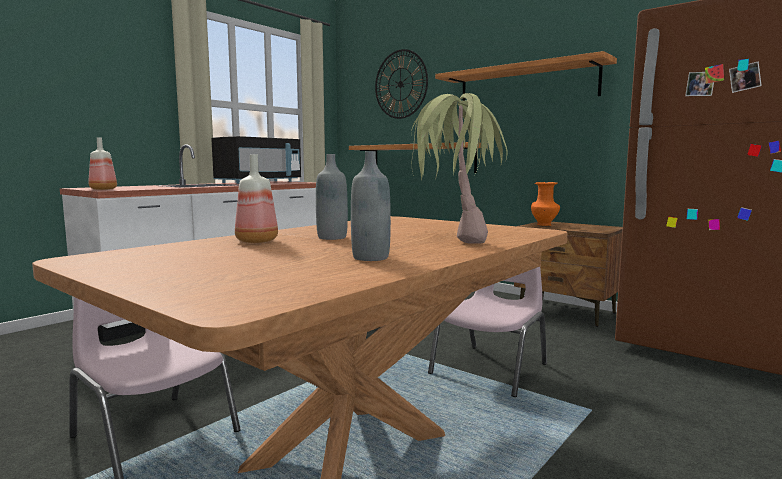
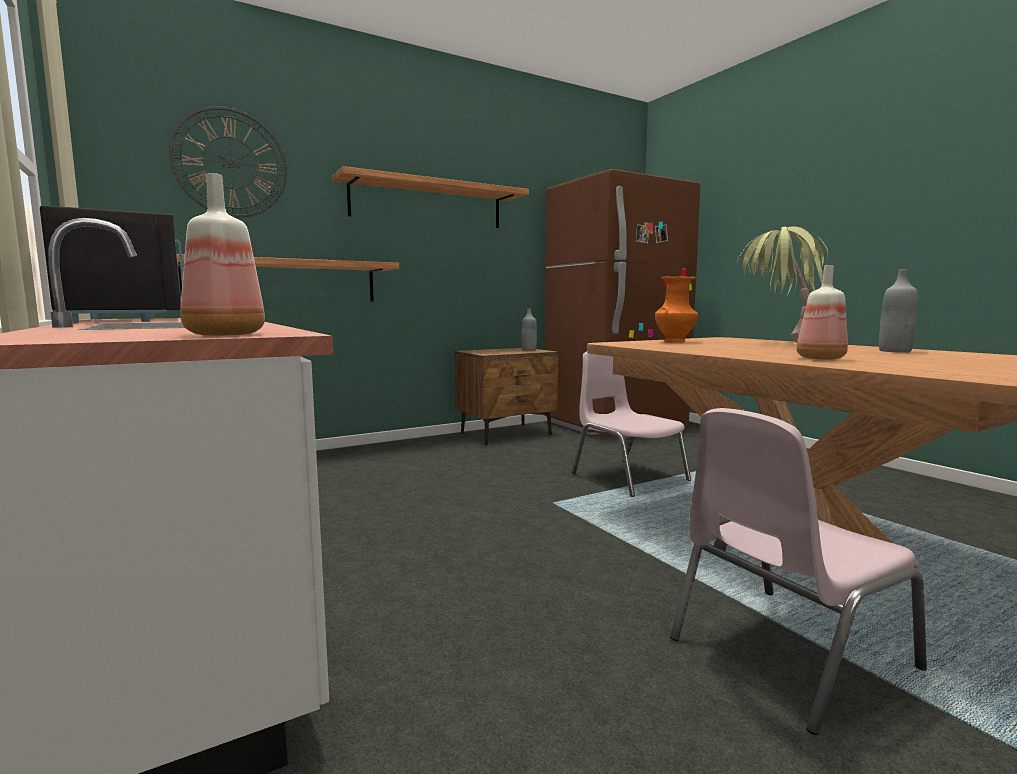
camera: 70 degrees left, 0 degrees up
grey bottle [316,154,348,240] -> grey bottle moved to [521,309,537,351]
orange vase [531,182,560,226] -> orange vase moved to [655,276,698,342]

